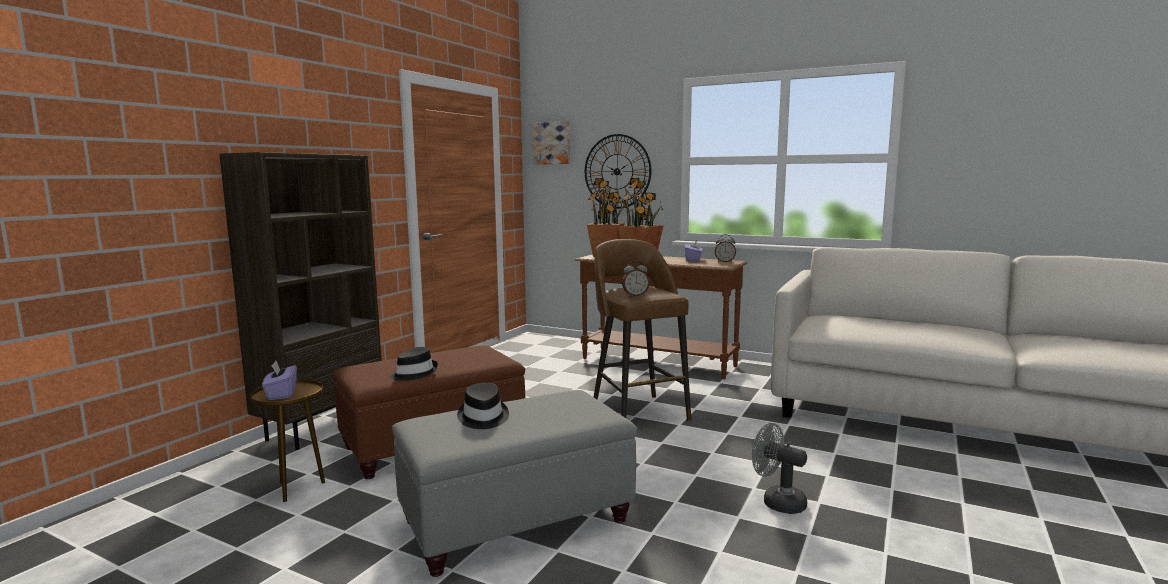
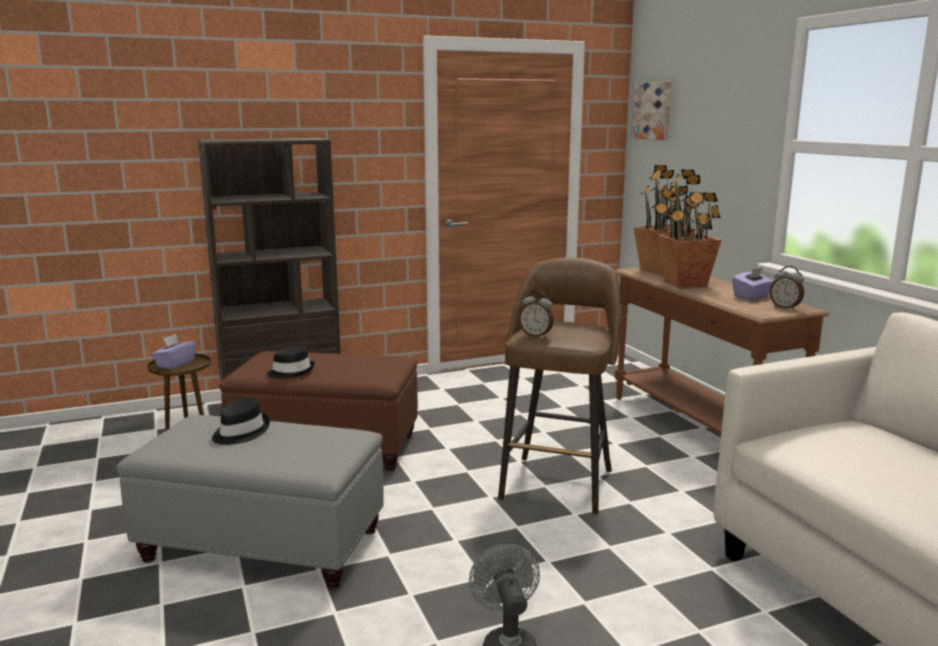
camera: 40 degrees right, 5 degrees up
wall clock [585,134,651,209] -> none

